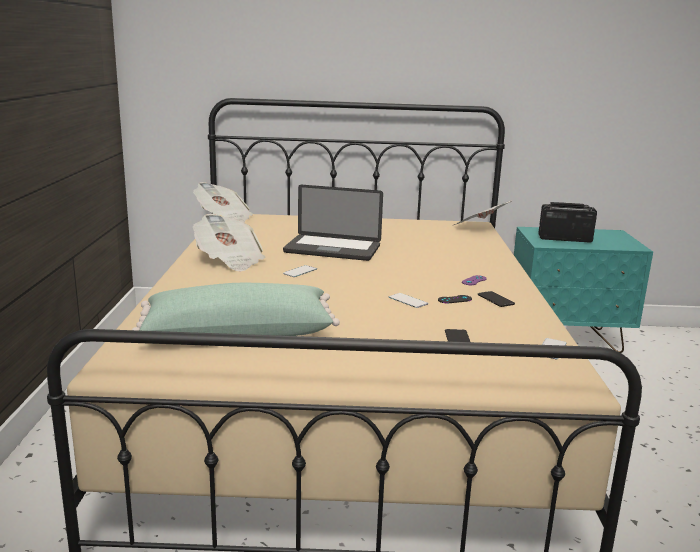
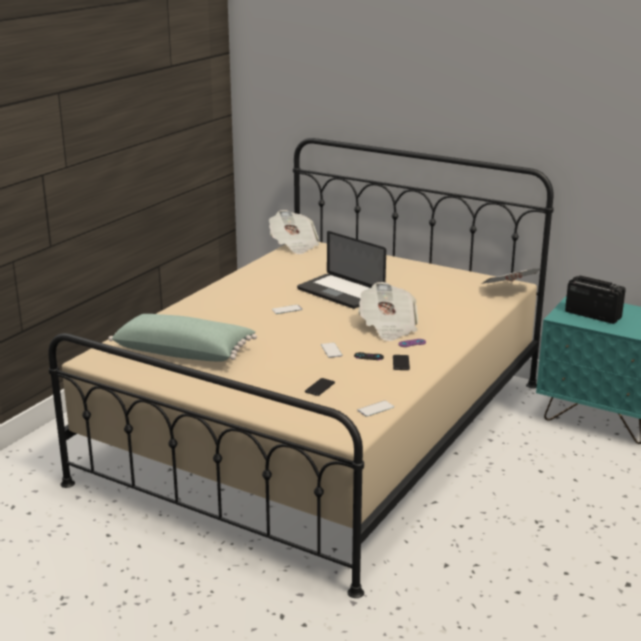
camera: 30 degrees right, 5 degrees up
newspaper [193,214,266,272] -> newspaper moved to [358,282,418,341]

